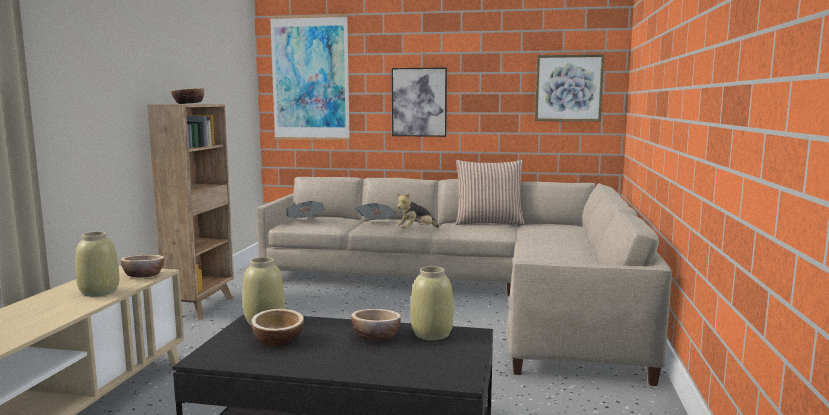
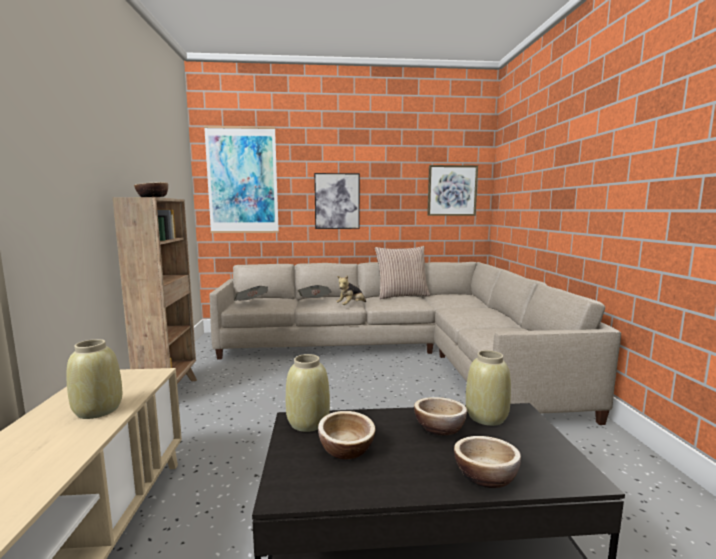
camera: 15 degrees left, 0 degrees up
bowl [121,255,164,277] -> bowl moved to [454,436,521,488]

